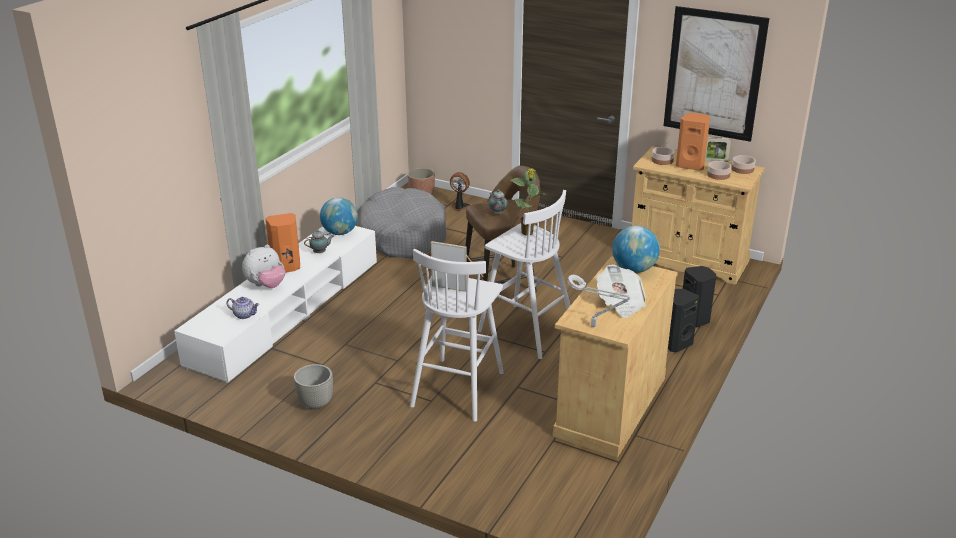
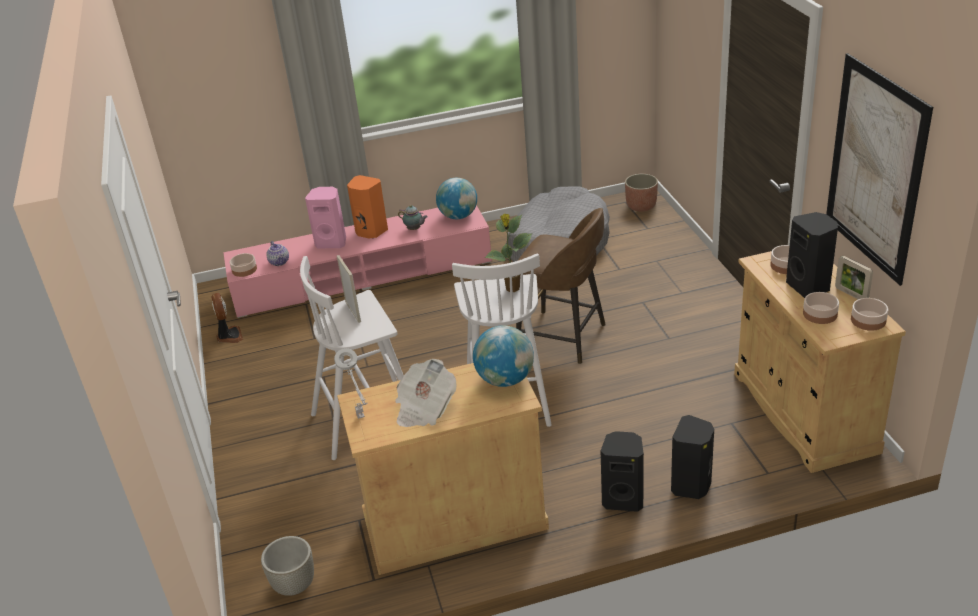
camera: 50 degrees right, 5 degrees up
white tv stand [174,226,377,384] -> pink tv stand [223,205,492,318]
plush toy [242,244,285,288] -> pink speaker [305,187,346,248]
grey planter [294,364,333,409] -> grey planter moved to [261,536,314,596]
fan [450,172,471,211] -> fan moved to [211,293,243,343]
teapot [489,189,508,215] -> none
orange speaker [676,113,710,171] -> black speaker [786,212,838,298]
none -> bowl [230,253,257,277]

